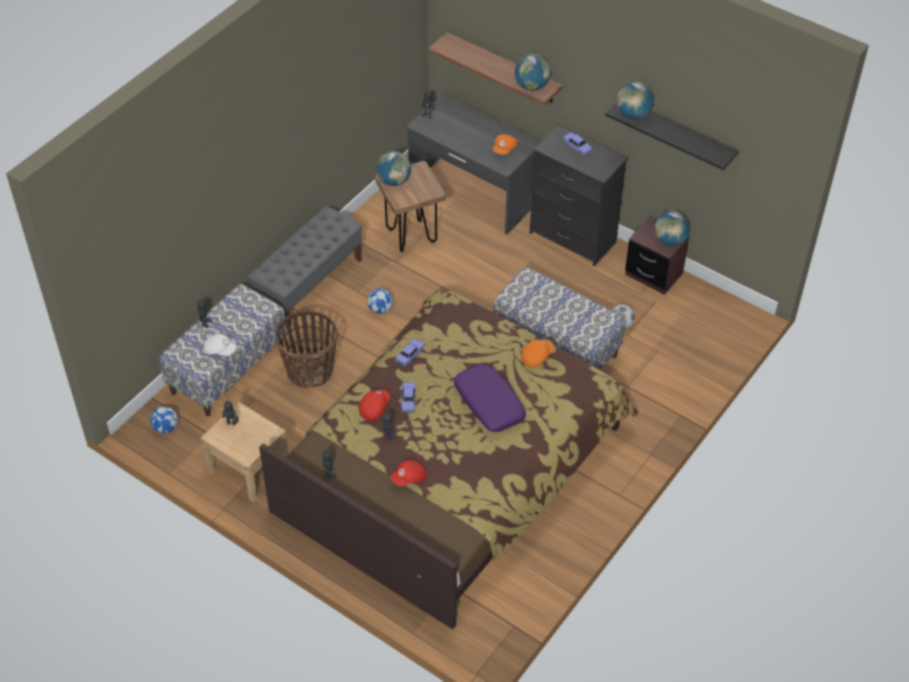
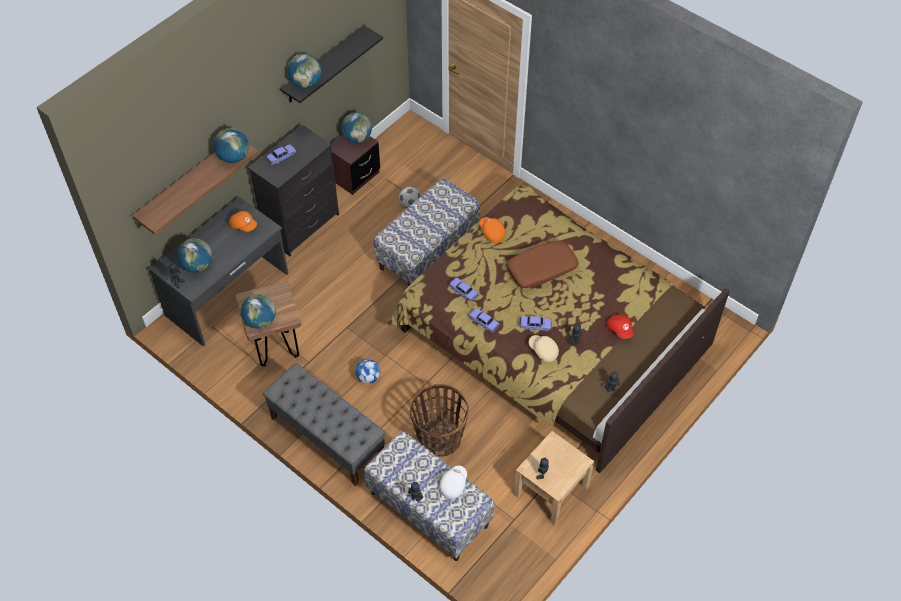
camera: 85 degrees left, 5 degrees up
football [150,406,178,434] -> none
red cap [359,389,390,421] -> beige cap [529,335,559,362]
purple pillow [453,364,526,432] -> brown pillow [506,241,579,288]
none -> globe [177,238,212,273]
none -> toy car [449,278,479,302]

